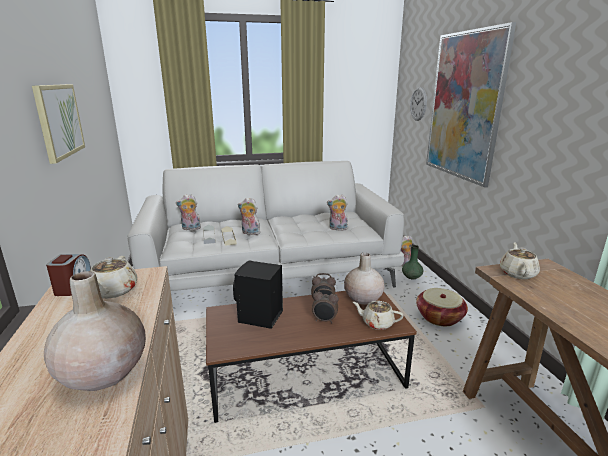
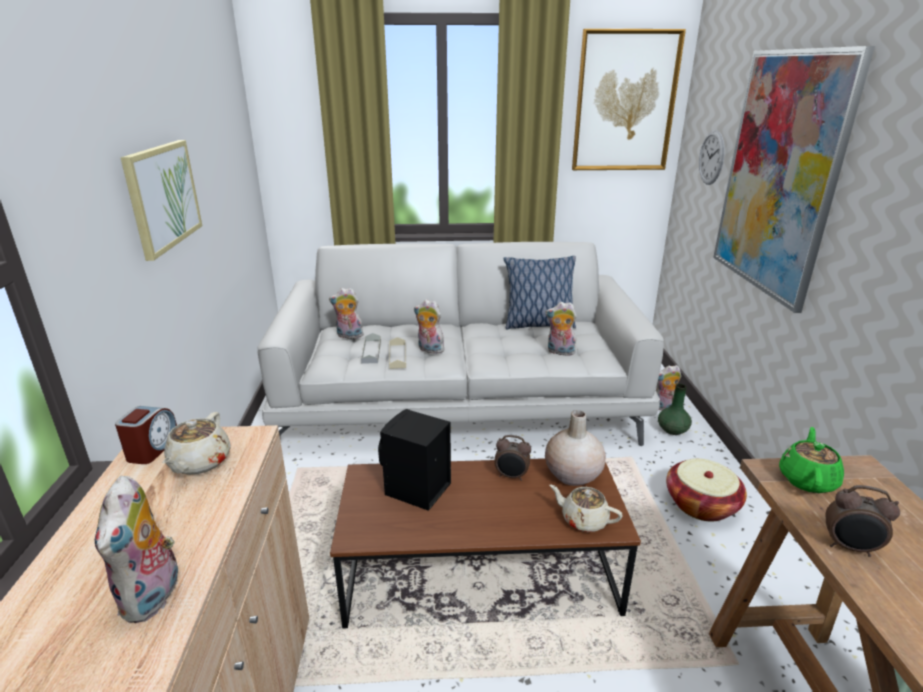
camera: 10 degrees right, 5 degrees up
beige vase [44,271,146,391] -> plush toy [95,476,178,623]
alarm clock [312,289,339,323] -> alarm clock moved to [825,485,900,557]
beige teapot [500,242,540,279] -> green teapot [779,427,844,493]
none -> pillow [503,256,576,330]
none -> picture [572,29,686,170]

